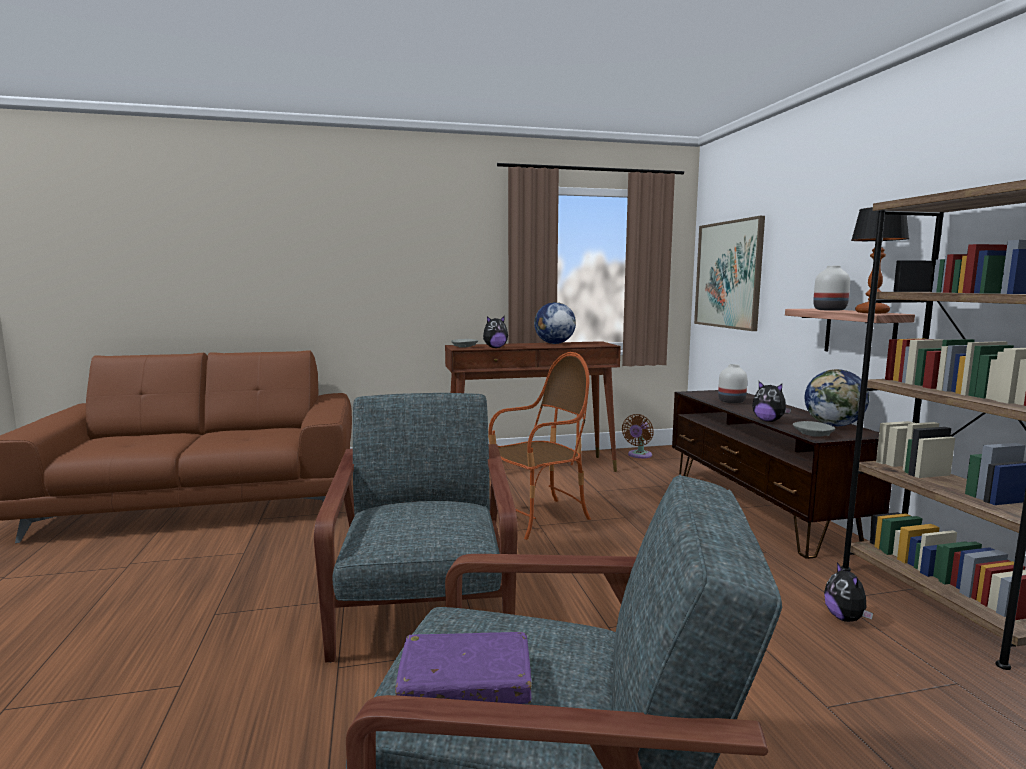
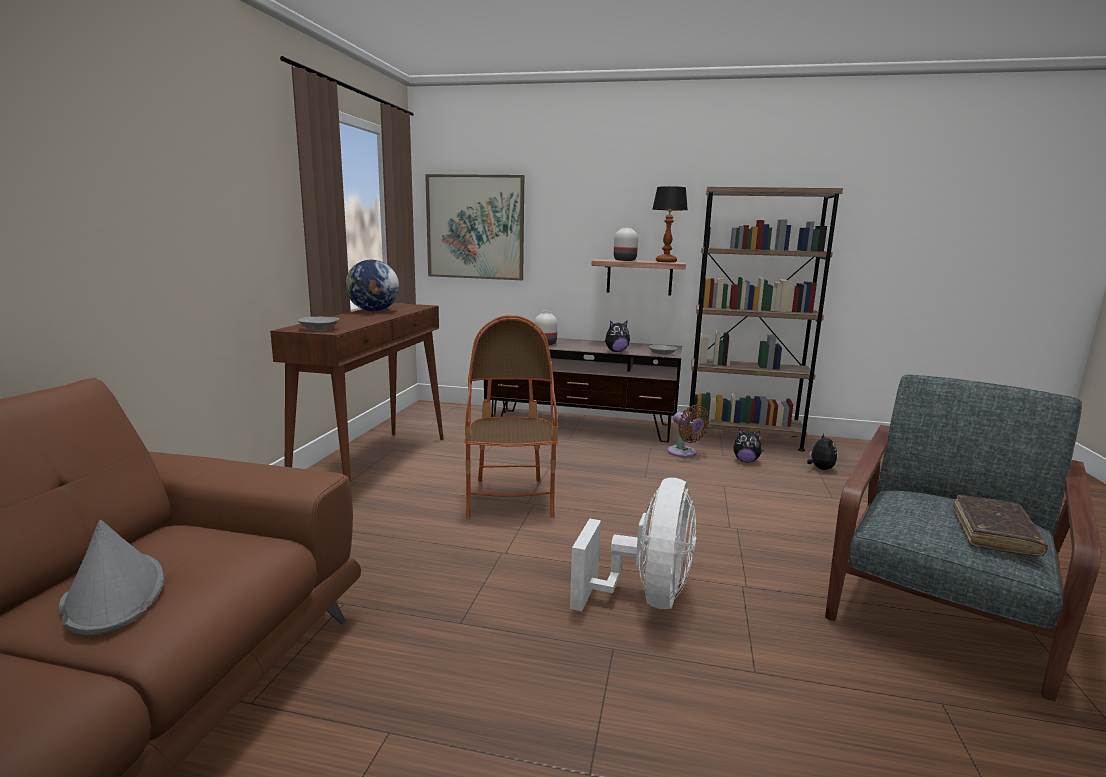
camera: 65 degrees left, 5 degrees up
grey armchair [314,393,518,663] -> white fan [570,478,697,611]
purple book [395,632,531,704] -> brown book [953,495,1048,557]
plush toy [483,316,508,348] -> plush toy moved to [807,433,837,470]
brown fan [622,414,654,458] -> brown fan moved to [667,405,709,457]
globe [805,369,869,426] -> none
none -> grey hat [59,520,164,635]

